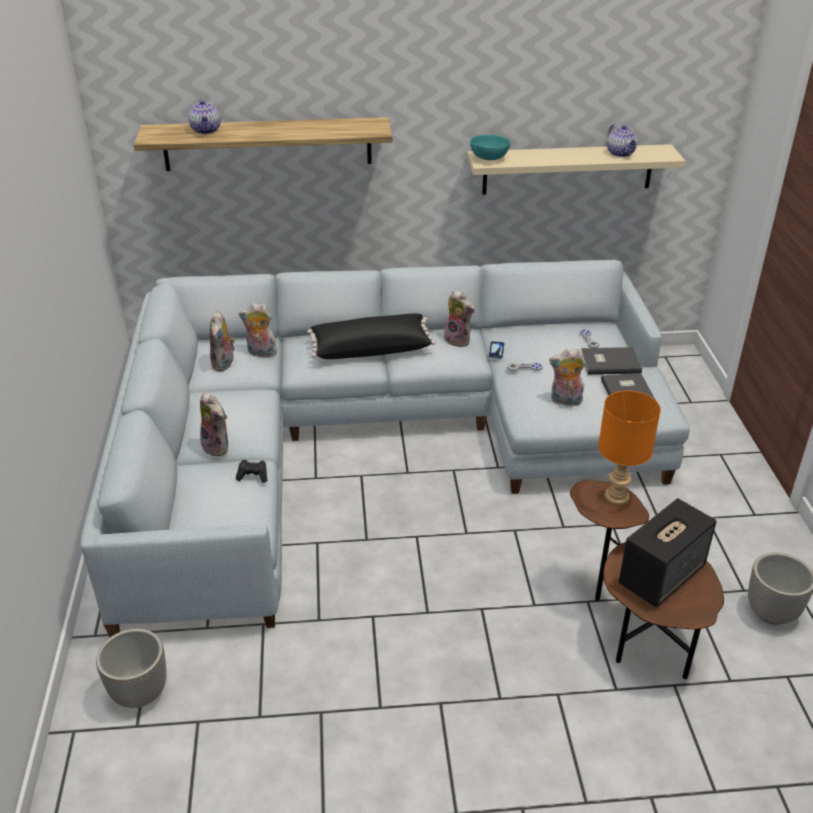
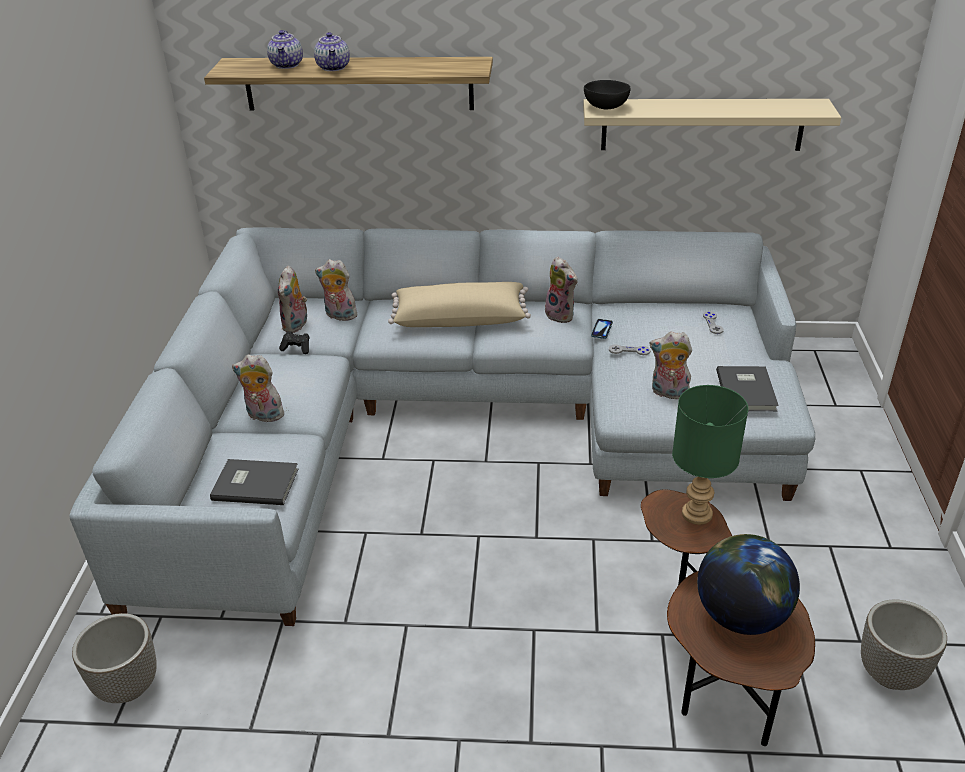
camera: 10 degrees right, 0 degrees up
plush toy [200,391,228,457] -> plush toy turned 135 degrees clockwise [232,354,284,422]
black game controller [236,460,267,483] -> black game controller moved to [279,331,310,354]
black pillow [307,314,436,359] -> beige pillow [388,282,531,327]
turquoise bowl [470,134,510,160] -> black bowl [584,80,631,109]
grey book [581,347,642,375] -> grey book moved to [210,459,298,505]
orange table lamp [598,391,661,505] -> green table lamp [672,385,748,525]
teapot [607,124,638,157] -> teapot moved to [314,32,350,71]
speaker [619,498,717,607] -> globe [697,534,800,635]

